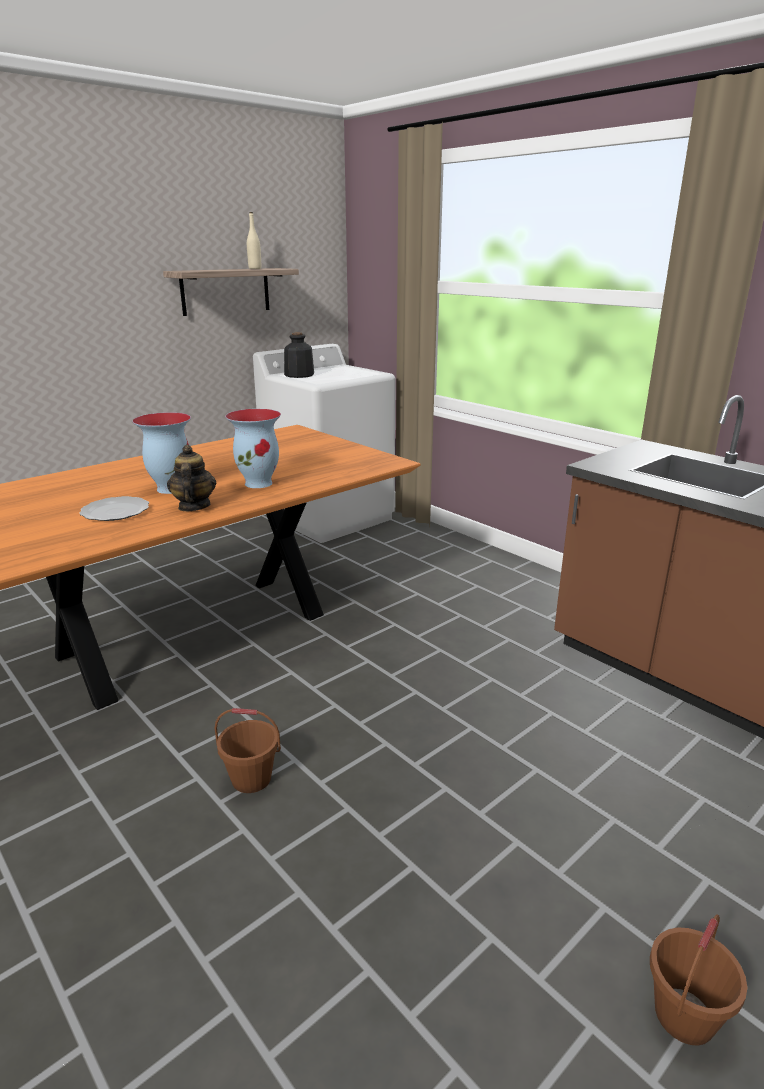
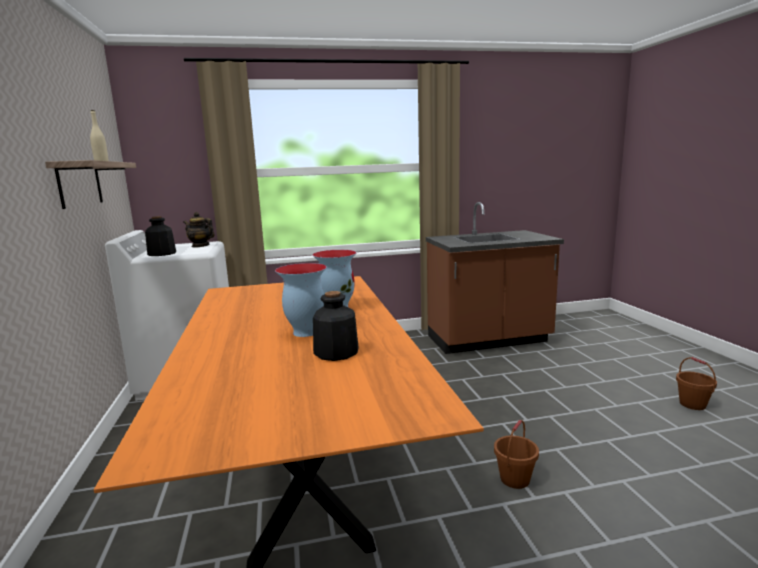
camera: 60 degrees left, 10 degrees down
plate [79,496,149,521] -> bottle [313,291,359,361]
teapot [167,445,216,511] -> teapot moved to [183,212,214,247]

